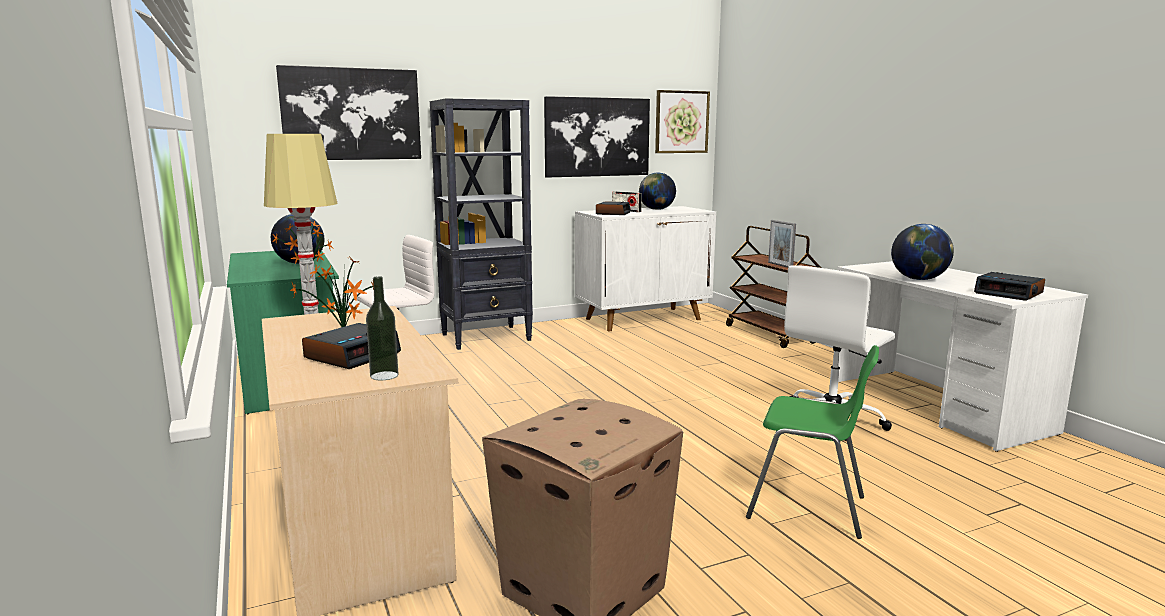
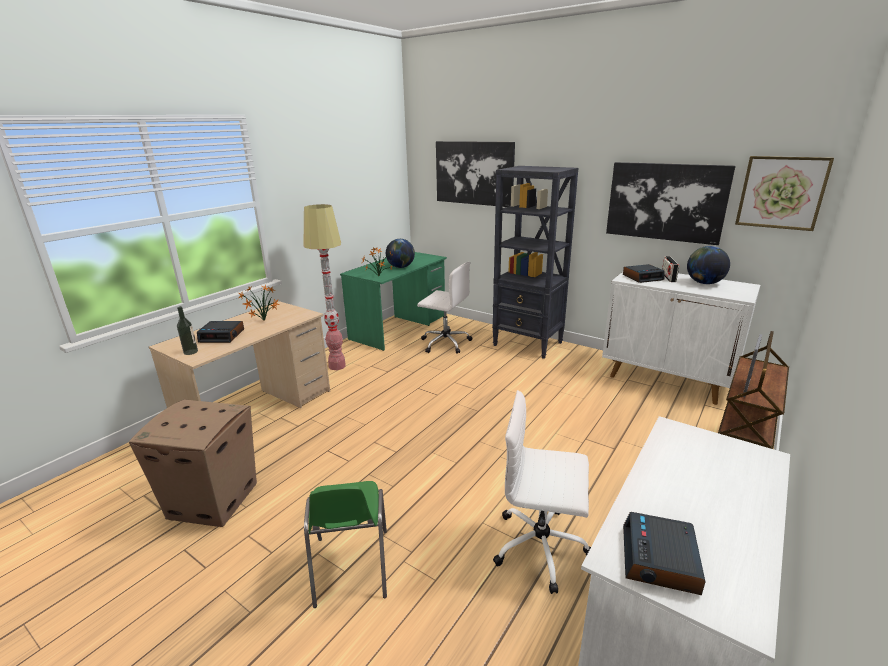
camera: 60 degrees right, 10 degrees up
globe [891,224,954,280] -> none

